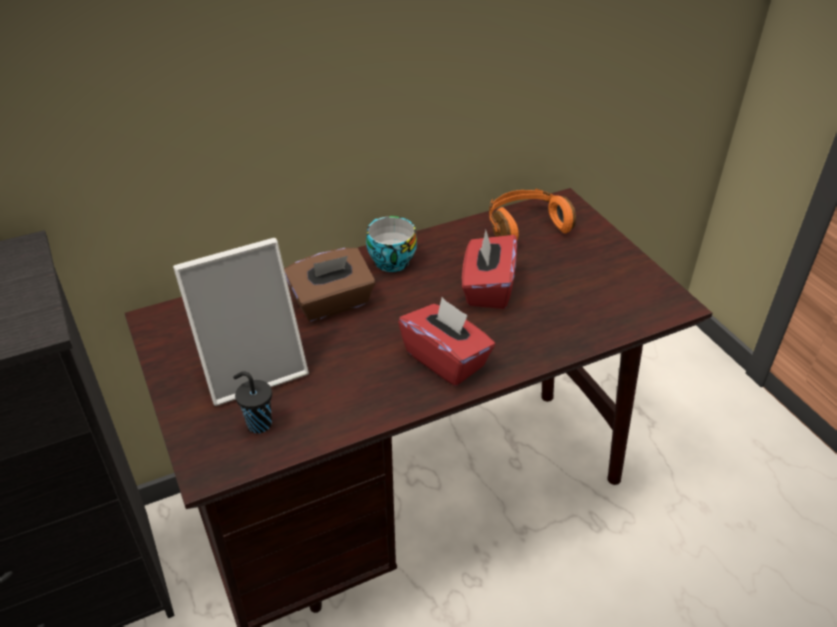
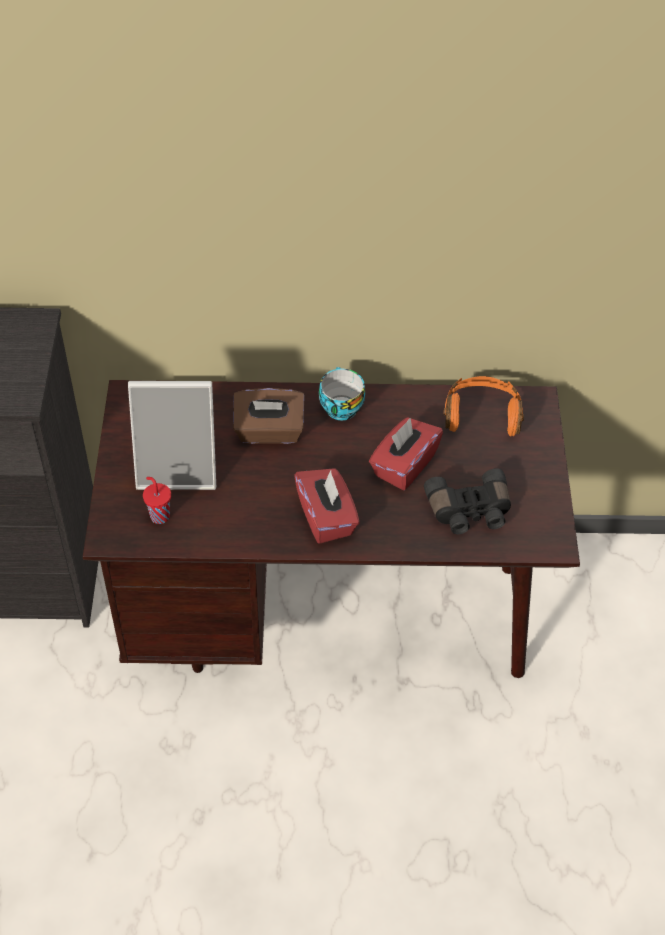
camera: 25 degrees right, 10 degrees up
black cup [233,371,272,433] -> red cup [143,477,171,524]
none -> black binoculars [424,468,511,534]

